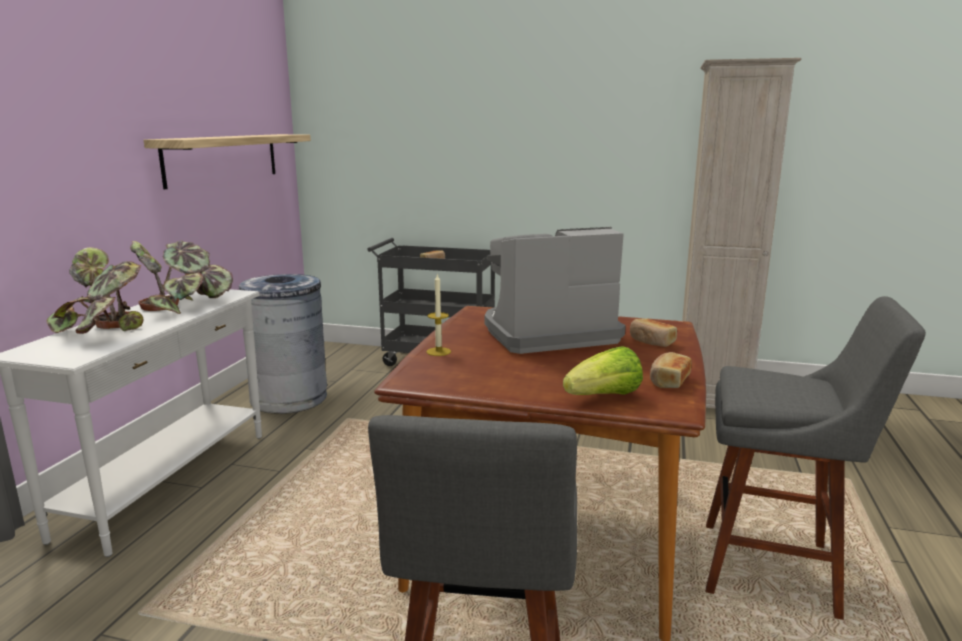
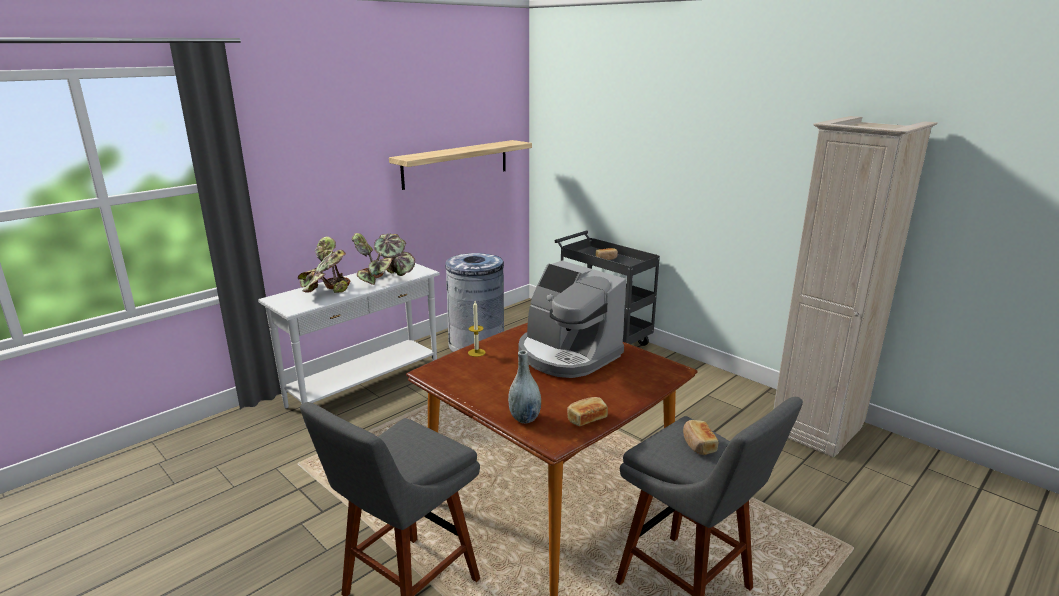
camera: 30 degrees right, 5 degrees up
coffee machine [485,227,626,354] -> coffee machine turned 150 degrees counterclockwise [518,261,626,378]
lettuce [563,346,643,395] -> grey vase [508,350,541,424]
bread [630,318,677,347] -> bread moved to [683,420,718,455]

